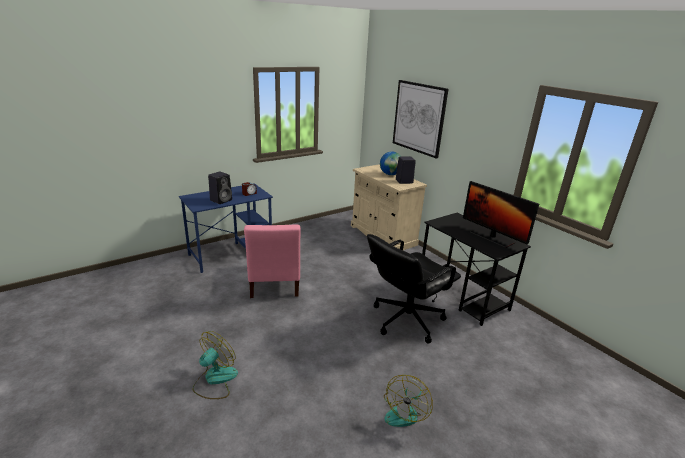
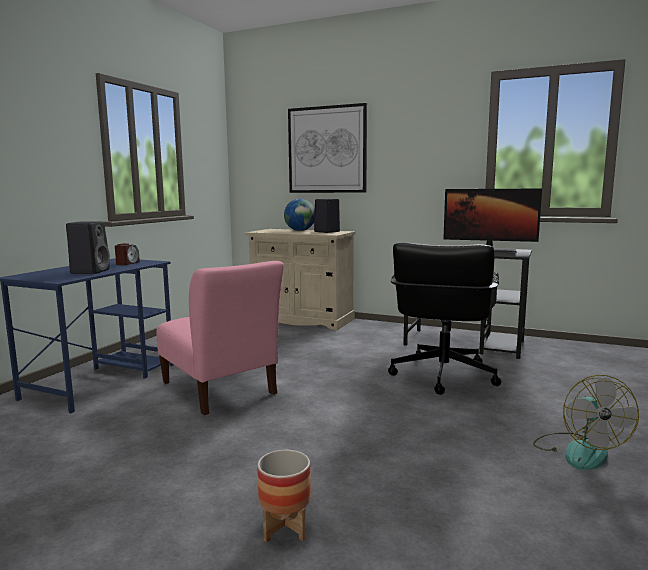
camera: 30 degrees left, 15 degrees down
fan [193,331,238,399] -> planter [257,450,311,543]

